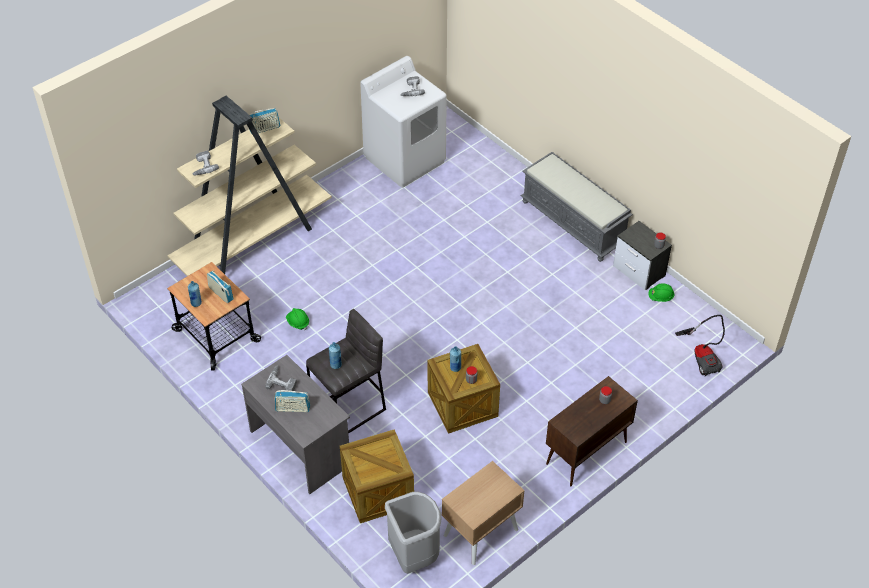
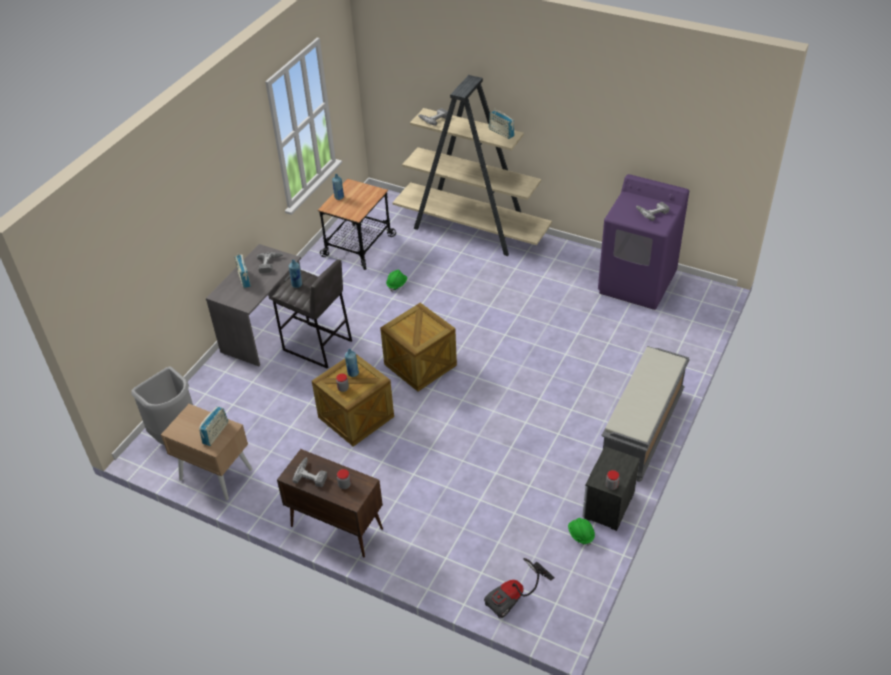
camera: 70 degrees right, 5 degrees down
radio [207,270,233,303] -> radio moved to [199,406,228,446]
crate [340,429,414,523] -> crate moved to [380,303,457,391]
white washing machine [360,56,447,188] -> purple washing machine [598,174,689,310]
none -> power drill [293,457,327,487]

